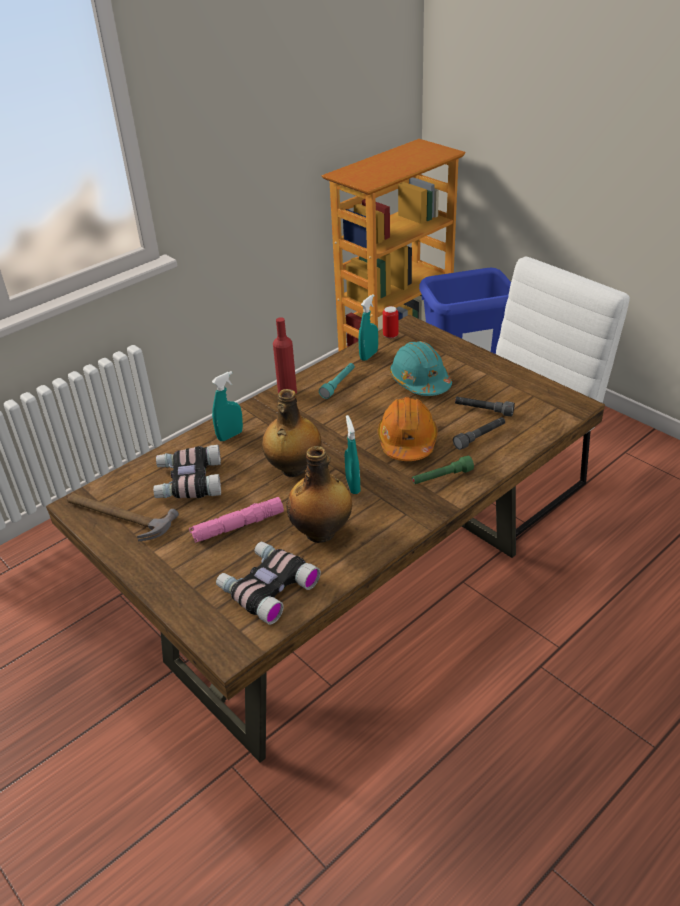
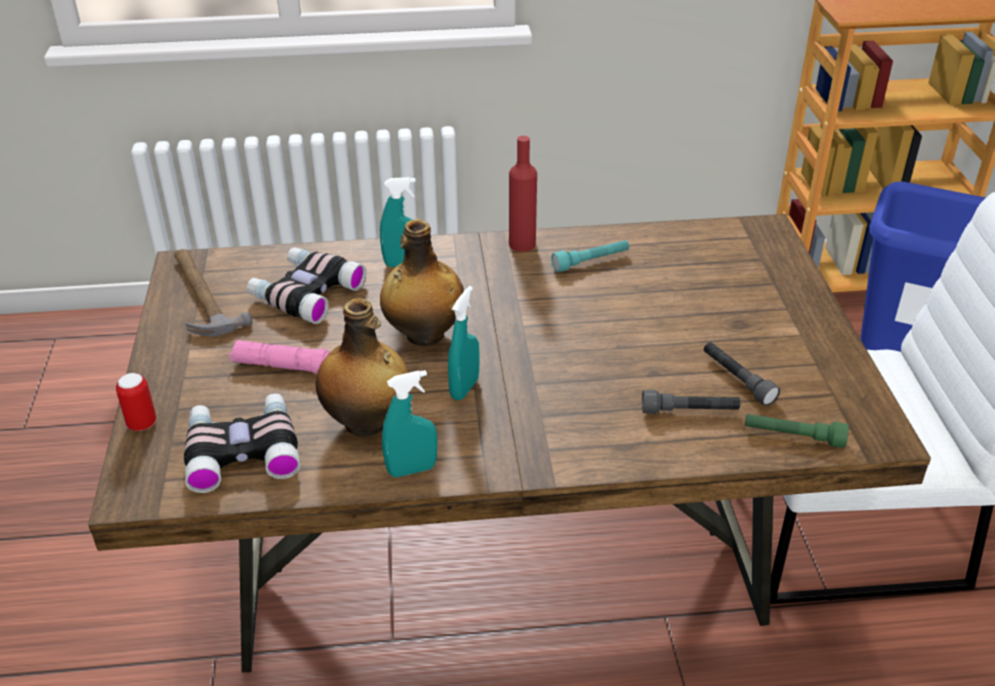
camera: 35 degrees right, 0 degrees up
turquoise spray bottle [358,294,378,361] -> turquoise spray bottle moved to [382,370,437,477]
orange hard hat [378,397,438,461] -> none
can [383,306,398,338] -> can moved to [116,373,156,431]
turquoise hard hat [389,341,452,396] -> none
green flashlight [412,456,474,484] -> green flashlight moved to [745,414,849,448]

